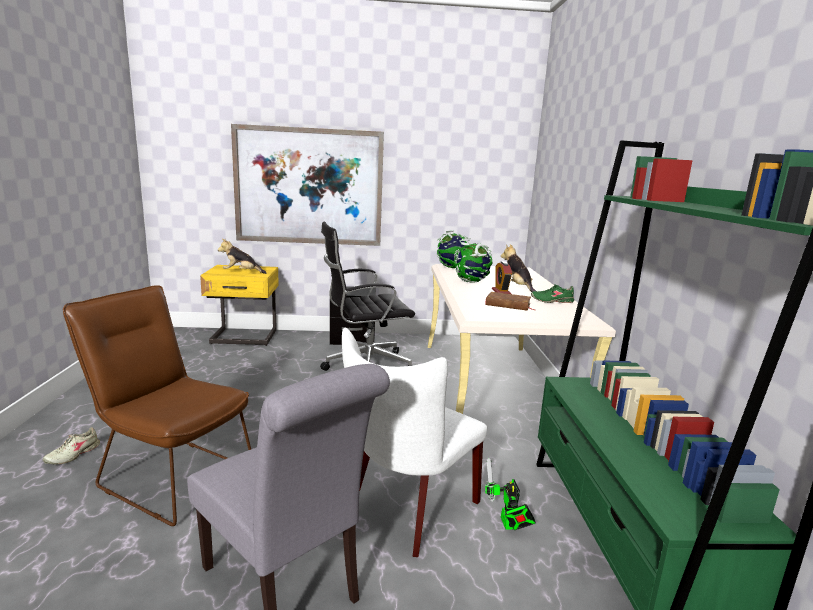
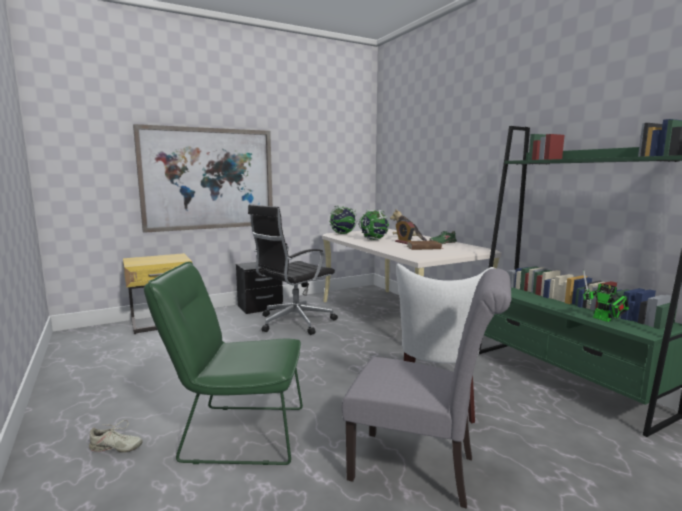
camera: 25 degrees left, 5 degrees down
beige shoe [42,427,100,465] -> beige shoe turned 90 degrees counterclockwise [89,420,143,453]
brown chair [63,285,251,526] -> green chair [144,262,303,465]
plush toy [218,239,266,274] -> none
toy robot [485,457,535,530] -> toy robot moved to [583,270,629,322]

